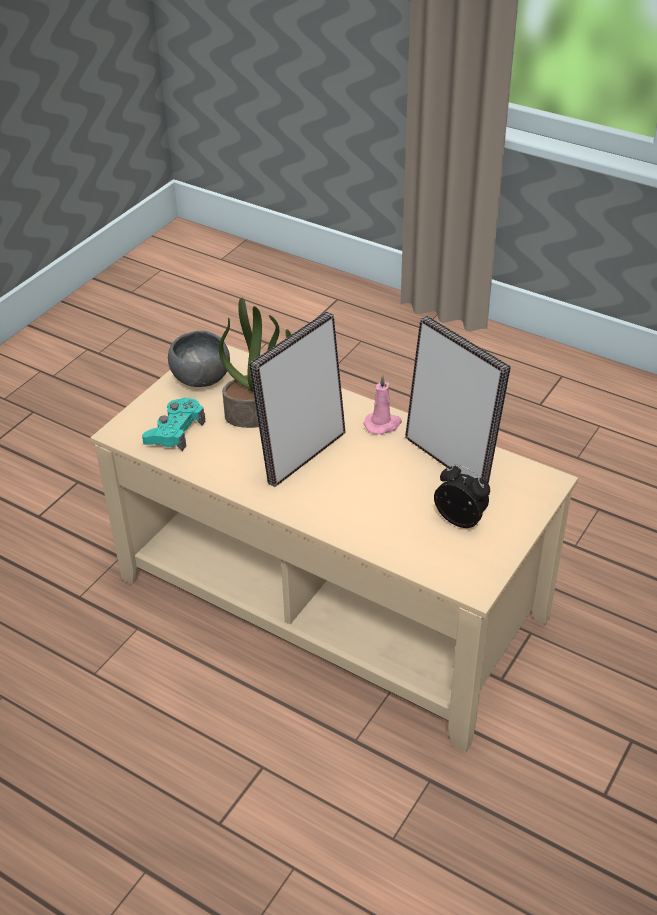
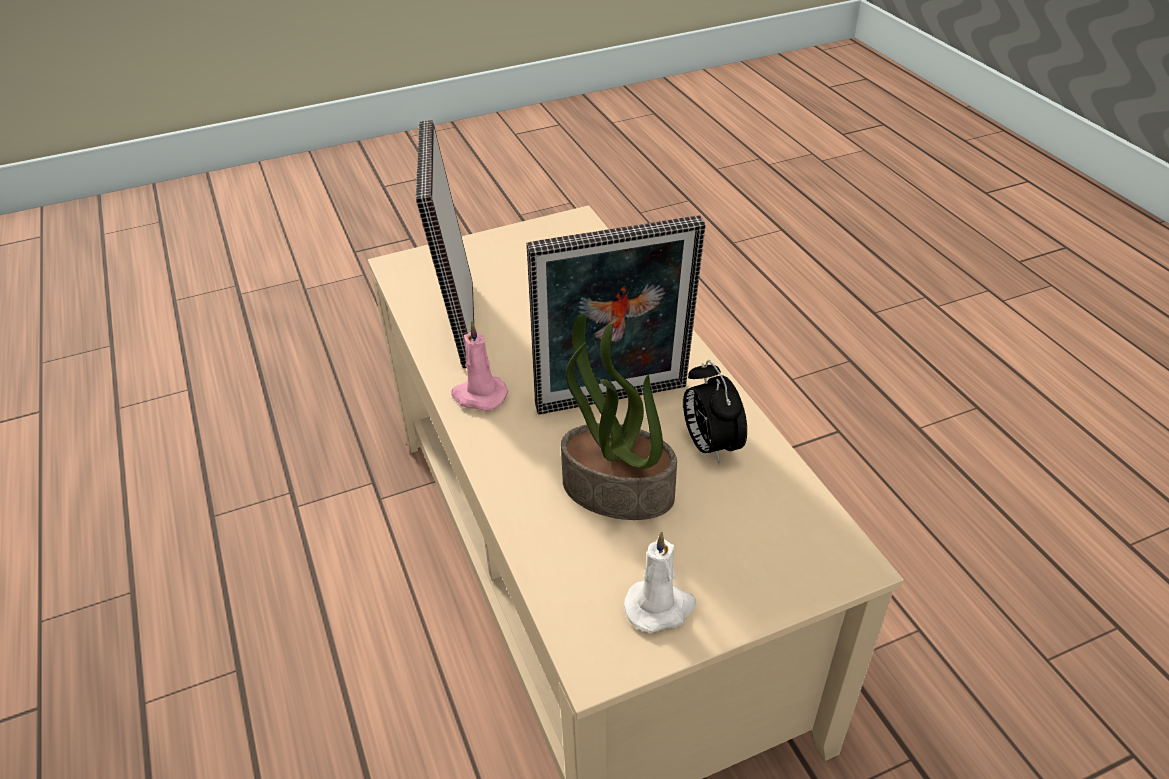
camera: 145 degrees left, 0 degrees up
turquoise game controller [142,398,205,451] -> none
grey bowl [168,331,230,387] -> white candle [624,532,696,633]
alarm clock [434,464,490,528] -> alarm clock moved to [683,360,747,464]

